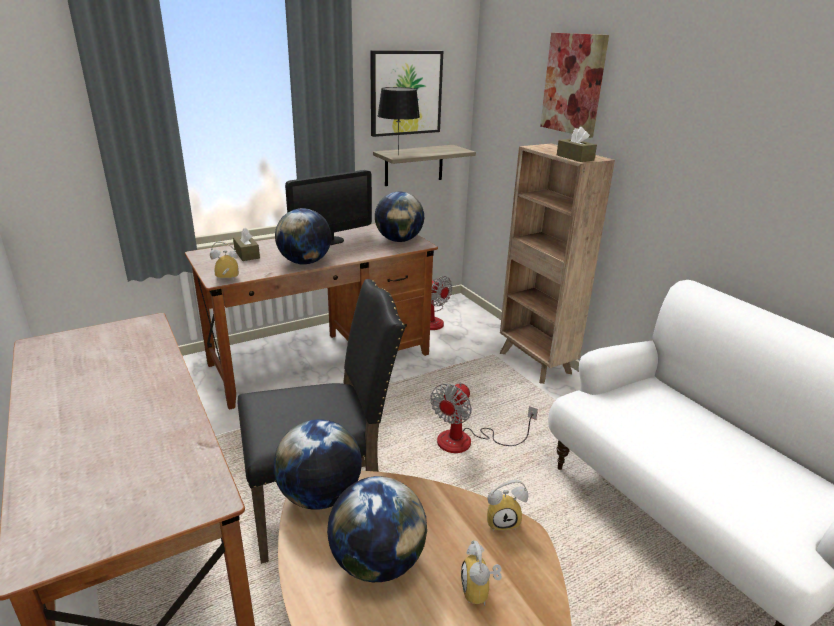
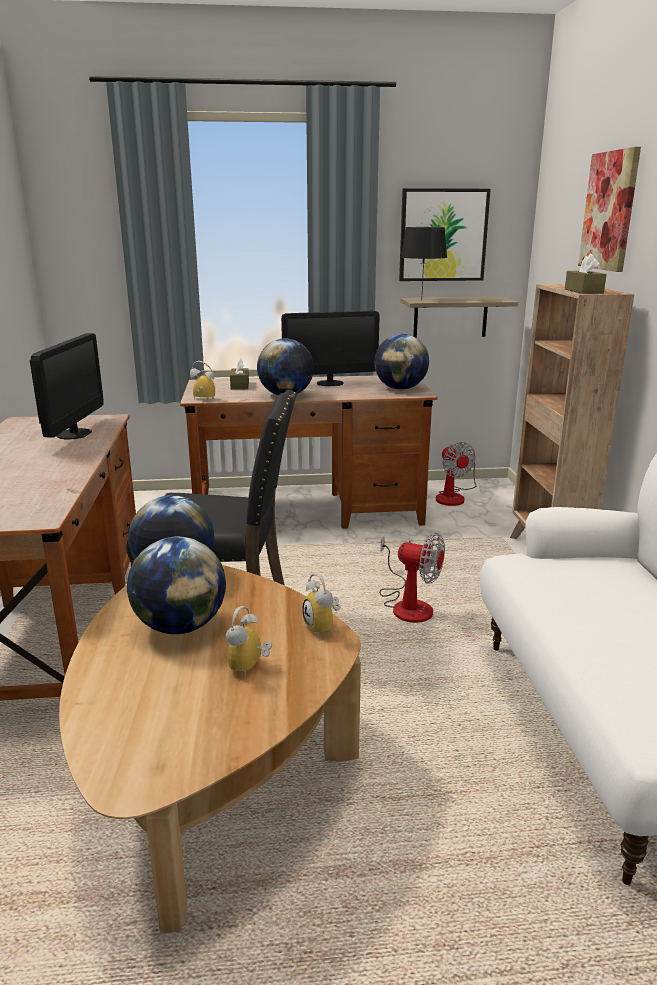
camera: 25 degrees right, 5 degrees down
fan [430,382,538,453] -> fan turned 120 degrees counterclockwise [379,533,445,623]
alarm clock [487,480,528,531] -> alarm clock turned 45 degrees clockwise [302,573,341,636]
none -> monitor [30,333,104,440]

